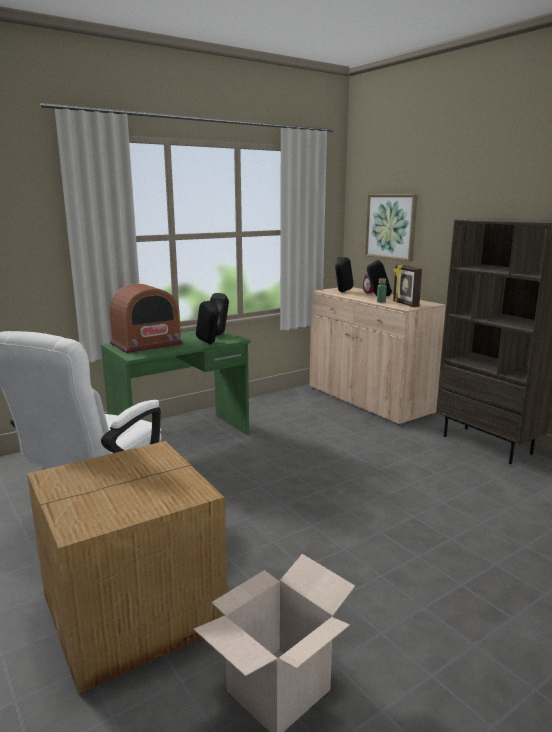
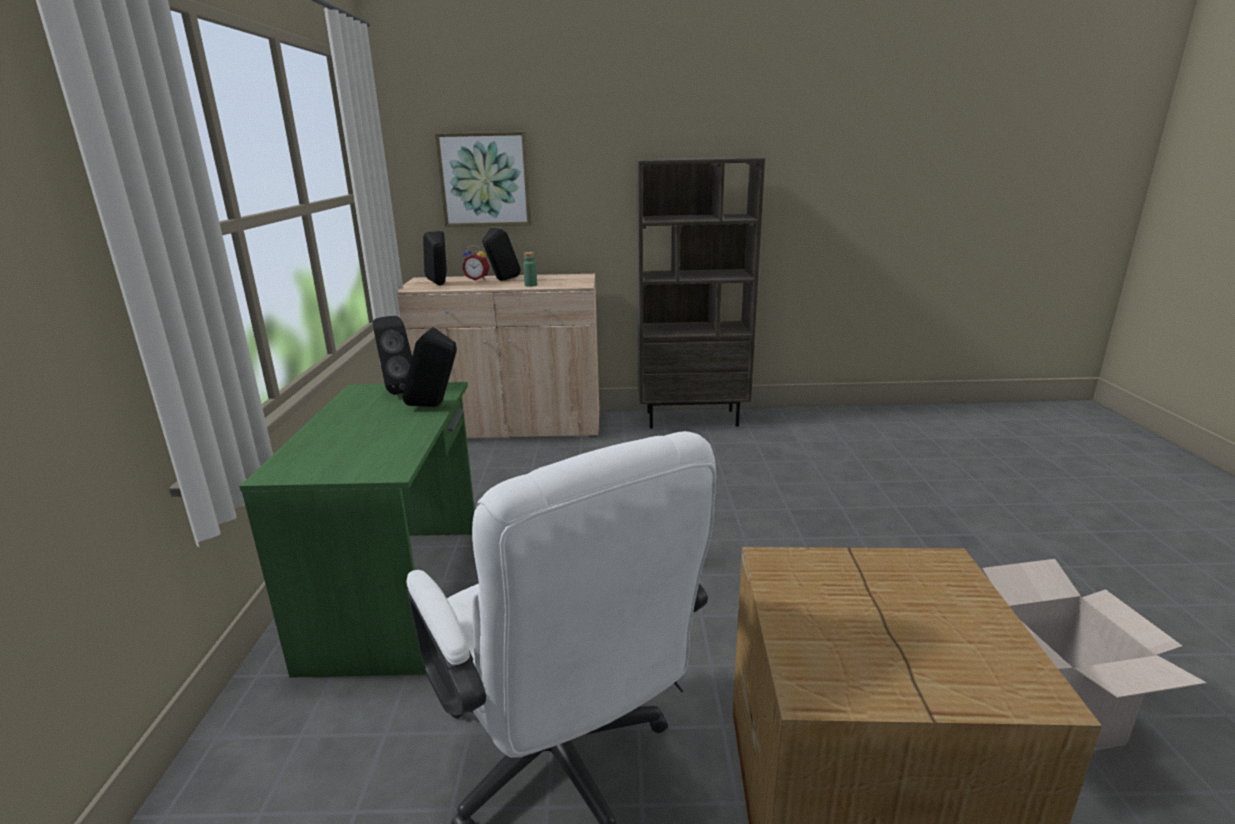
camera: 55 degrees left, 5 degrees up
radio [109,284,183,353] -> none
picture frame [393,264,422,307] -> none

